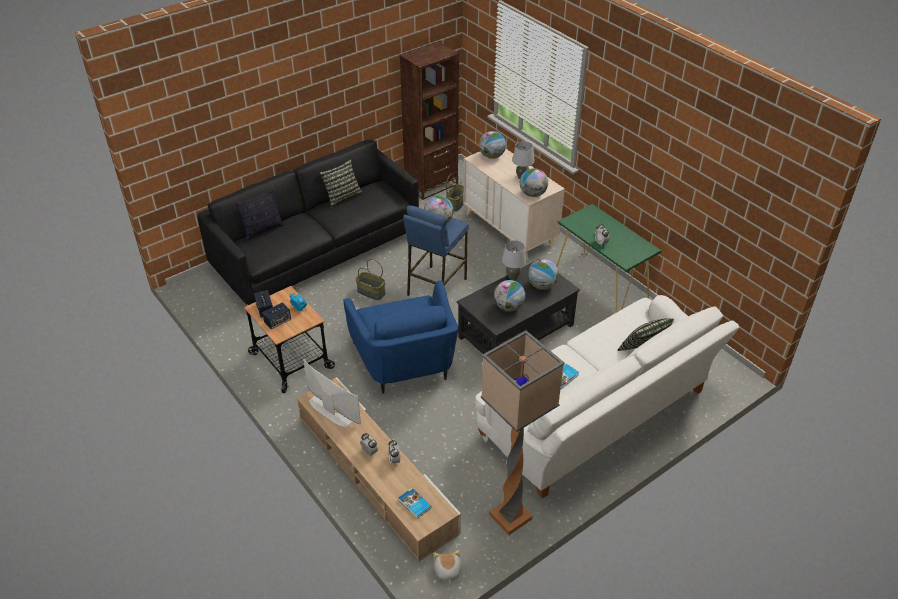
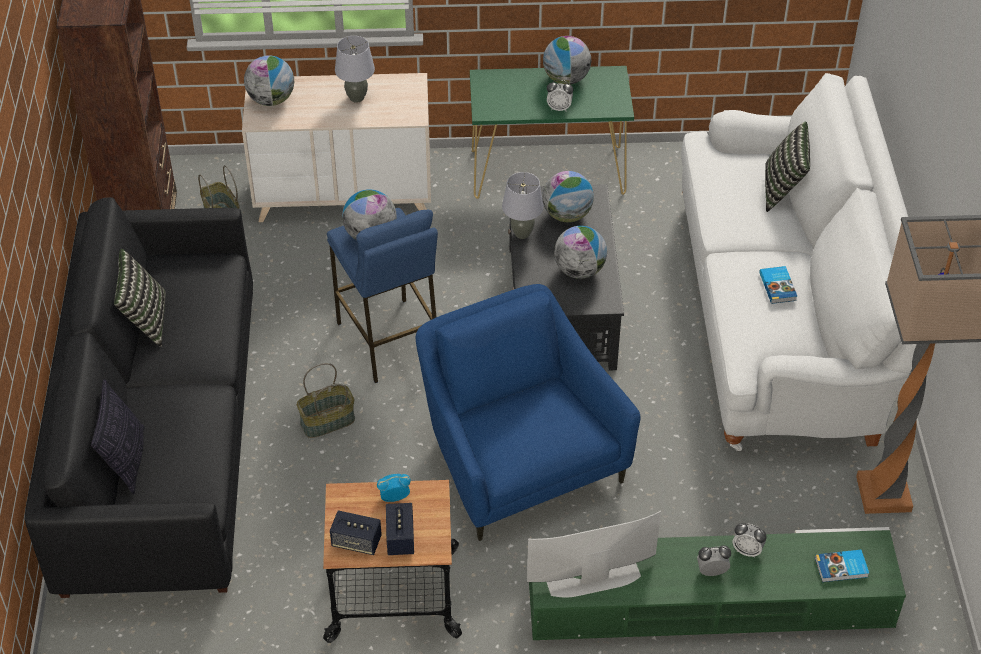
camera: 55 degrees left, 5 degrees up
beige tv stand [297,377,461,561] -> green tv stand [529,527,906,640]
blue armchair [343,280,459,394] -> blue armchair turned 135 degrees counterclockwise [416,284,640,541]
plush toy [433,550,461,583] -> none
globe [520,168,548,197] -> globe moved to [543,36,591,85]

